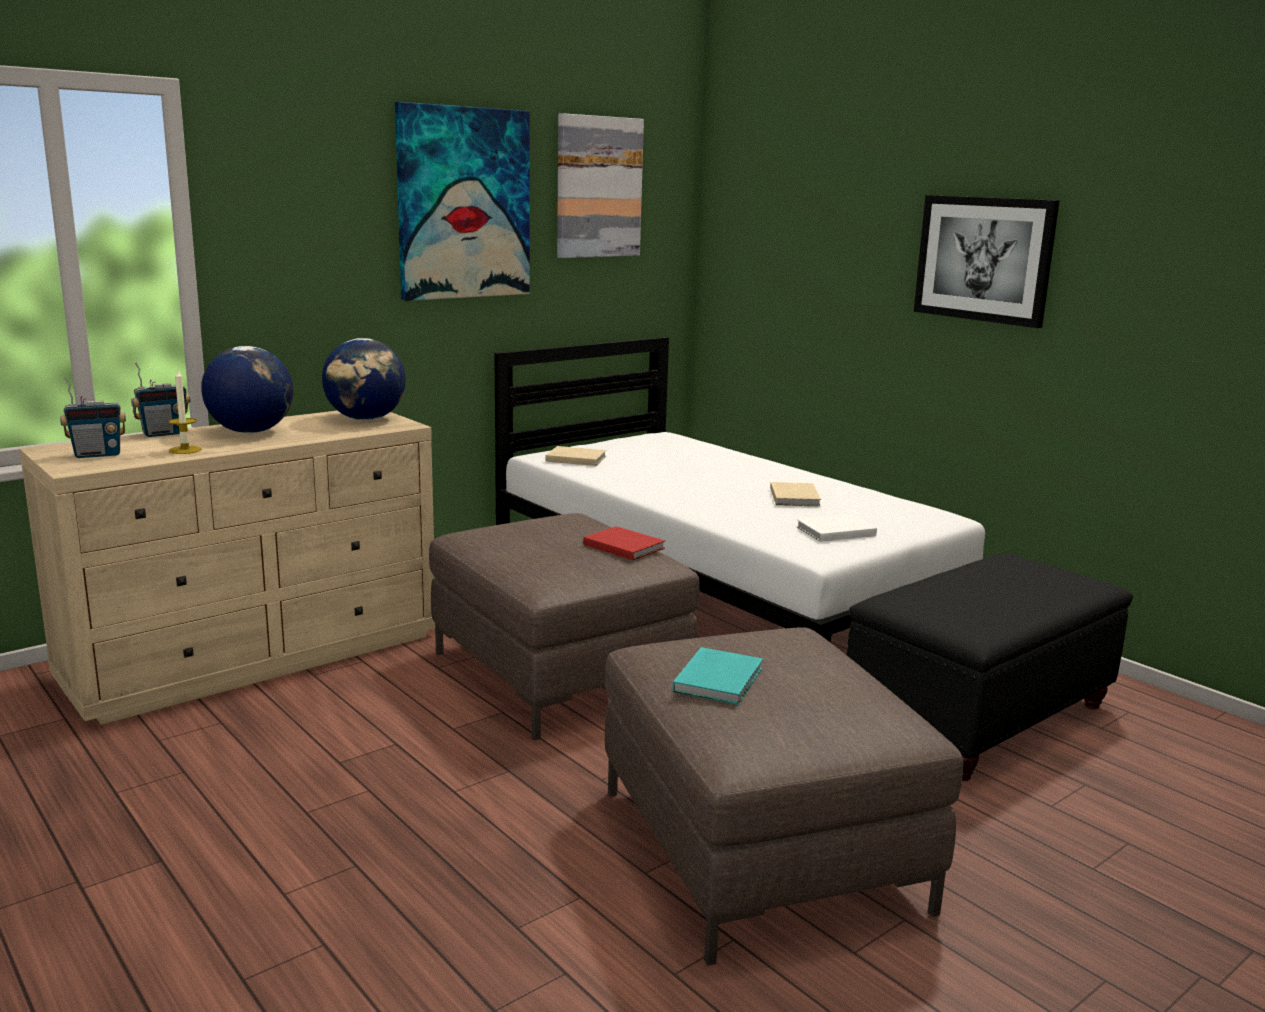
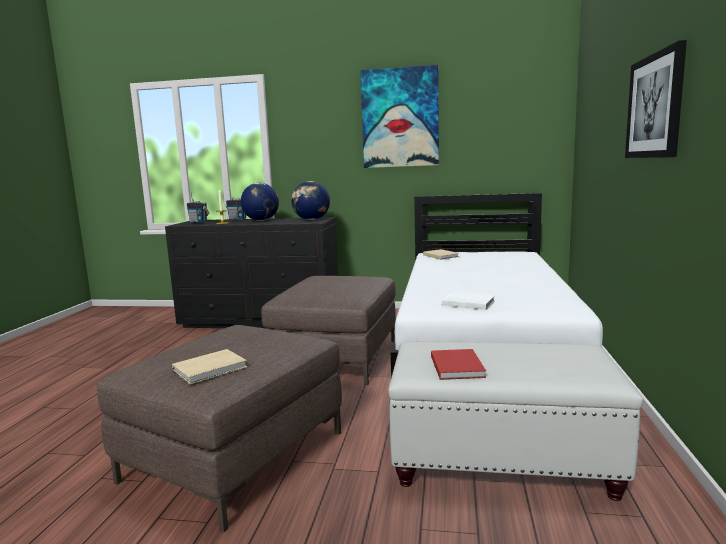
camera: 50 degrees right, 5 degrees down
beige dresser [19,410,435,725] -> black dresser [165,217,338,329]
picture [557,113,644,258] -> none
red book [583,526,665,560] -> red book moved to [431,349,486,380]
turquoise book [673,647,763,705] -> none
beige book [770,482,821,507] -> beige book moved to [172,349,247,384]
black ottoman [847,553,1133,781] -> white ottoman [388,341,643,501]

